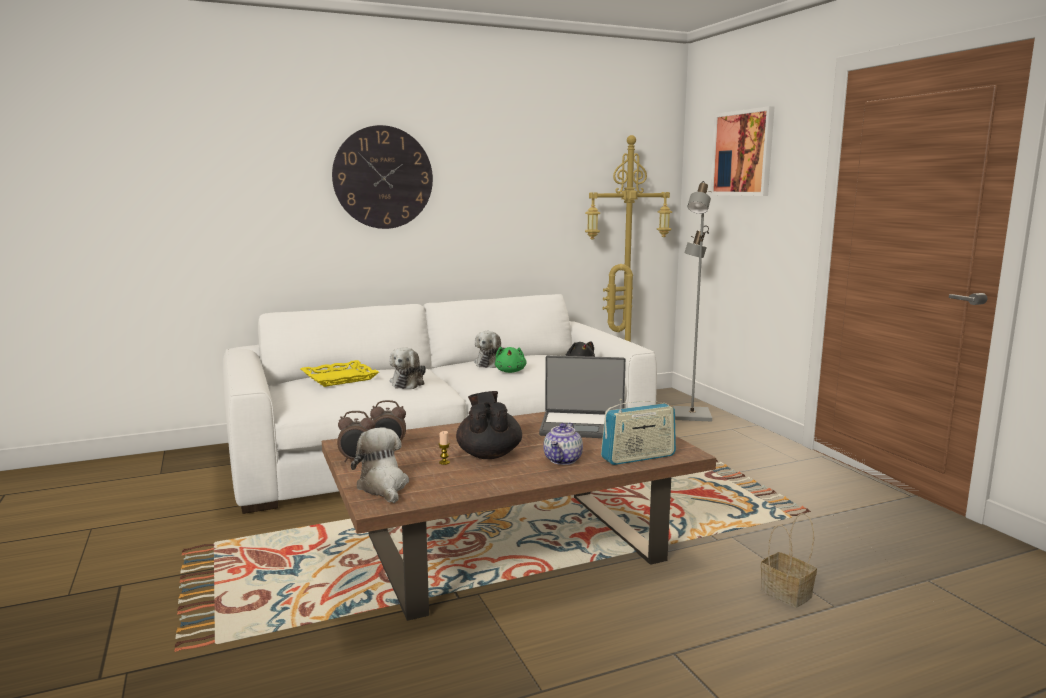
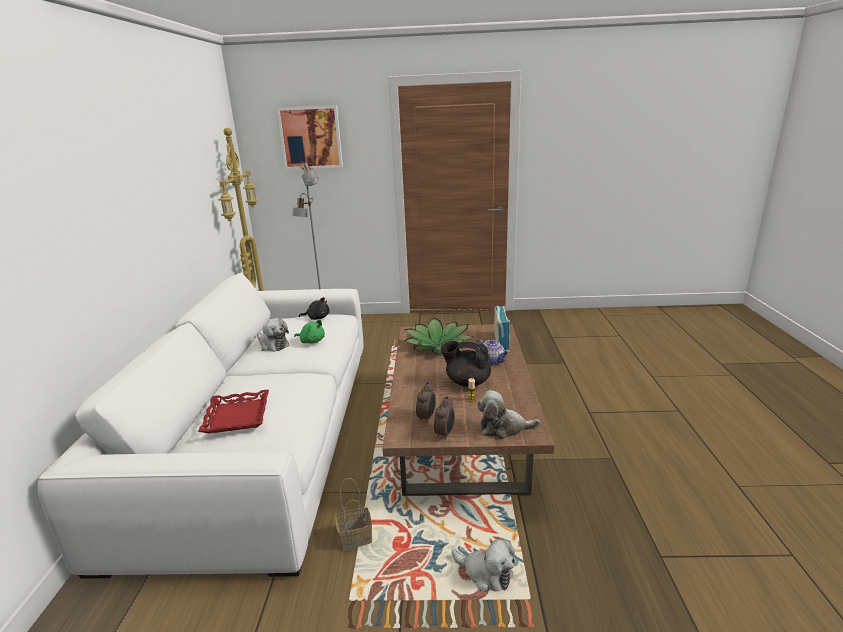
camera: 65 degrees left, 10 degrees up
yellow tray [301,360,379,387] -> red tray [198,390,269,433]
wall clock [332,125,433,229] -> none
plush toy [389,347,426,389] -> plush toy moved to [452,539,515,592]
laptop [539,355,626,438] -> potted plant [404,318,473,354]
basket [761,513,817,608] -> basket moved to [335,478,372,551]

